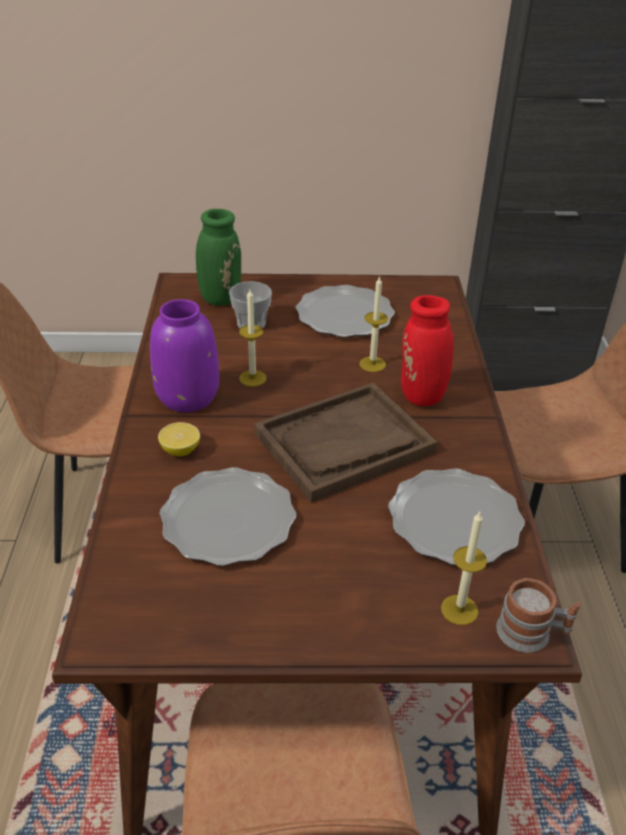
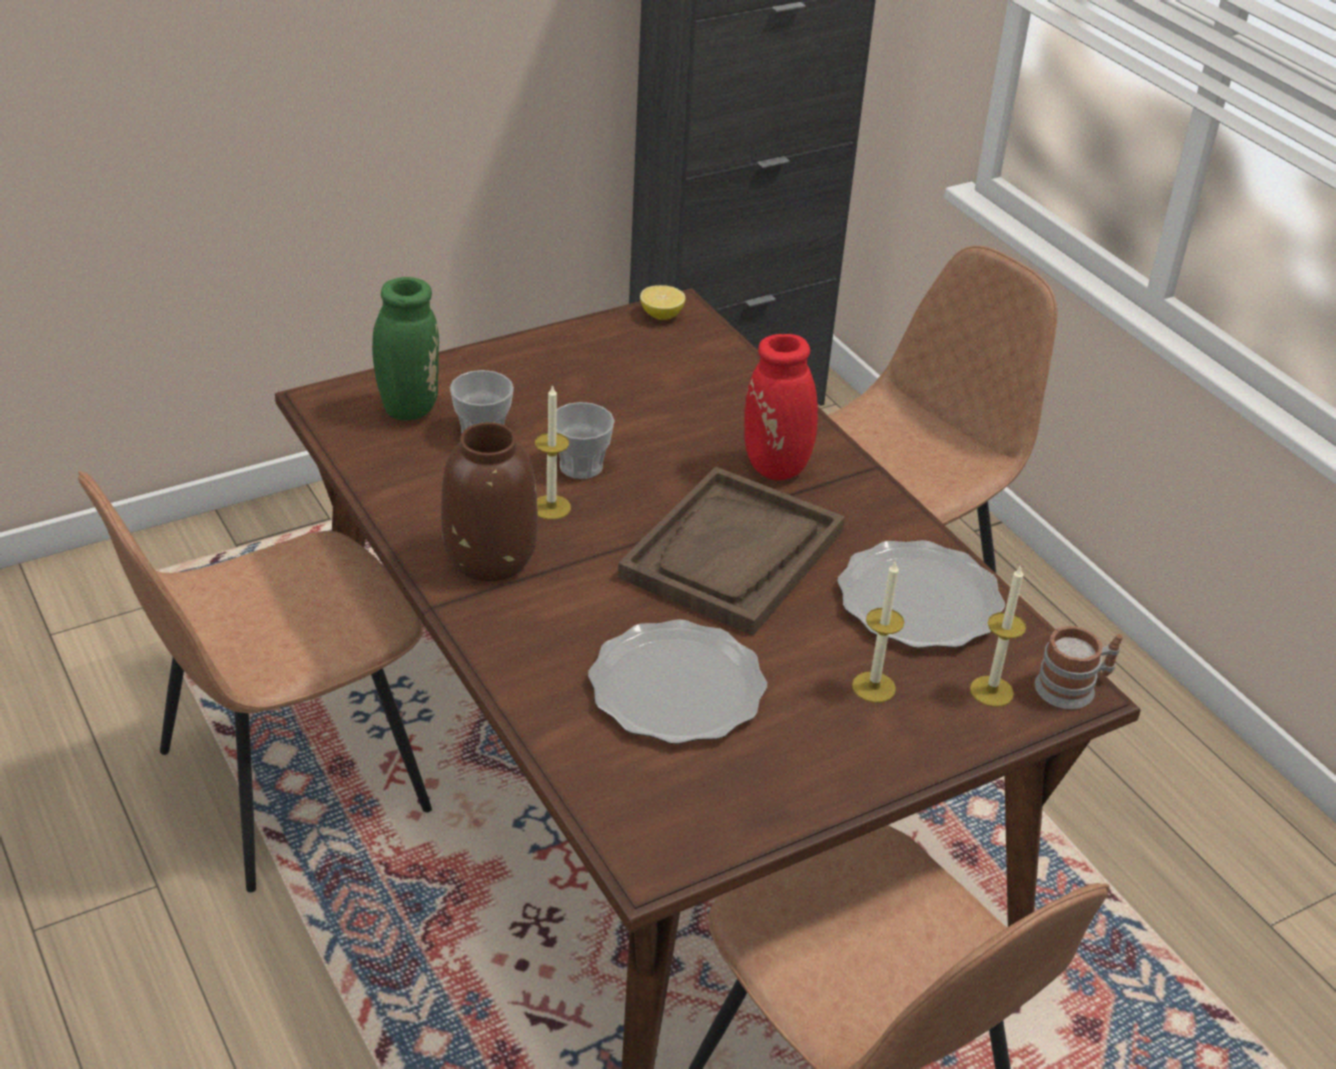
camera: 30 degrees left, 0 degrees up
purple vase [150,299,219,412] -> brown vase [441,422,538,581]
lemon [158,422,200,456] -> lemon moved to [640,285,685,320]
plate [296,285,395,337] -> none
candle [359,276,388,372] -> candle moved to [852,560,904,703]
none -> cup [556,402,615,479]

